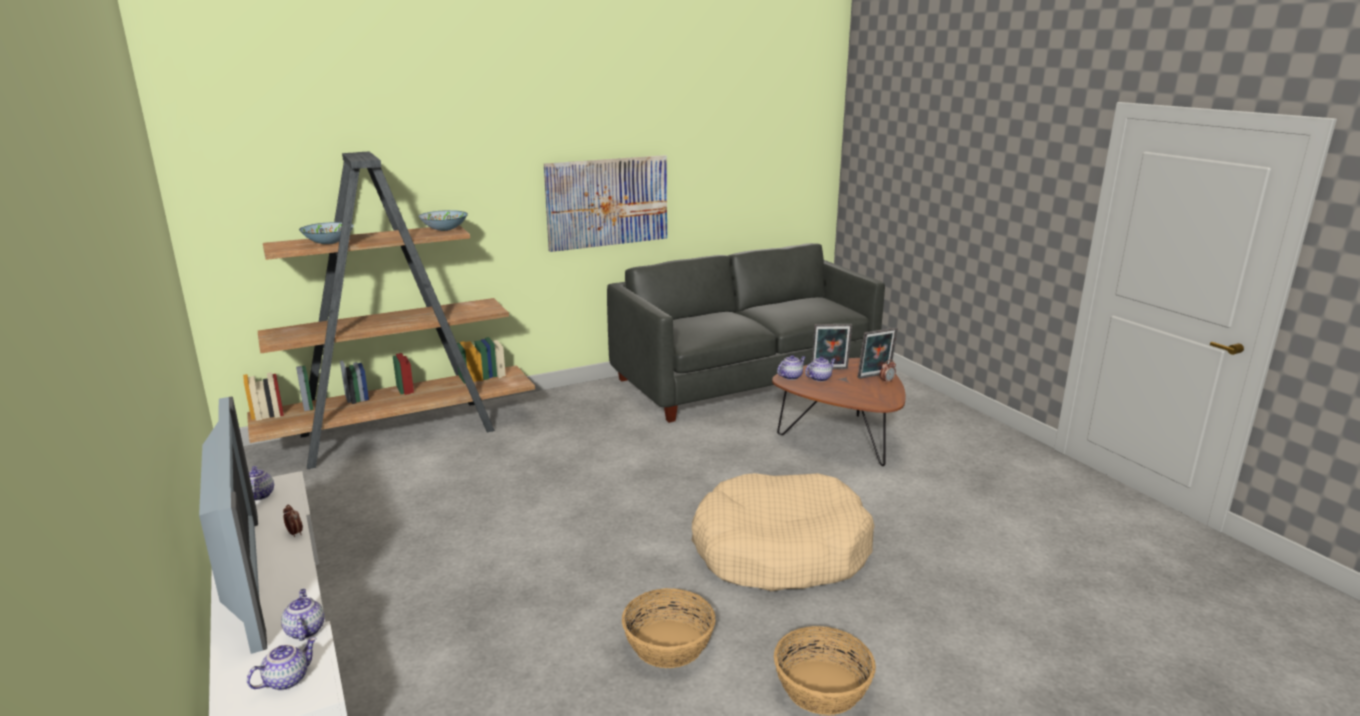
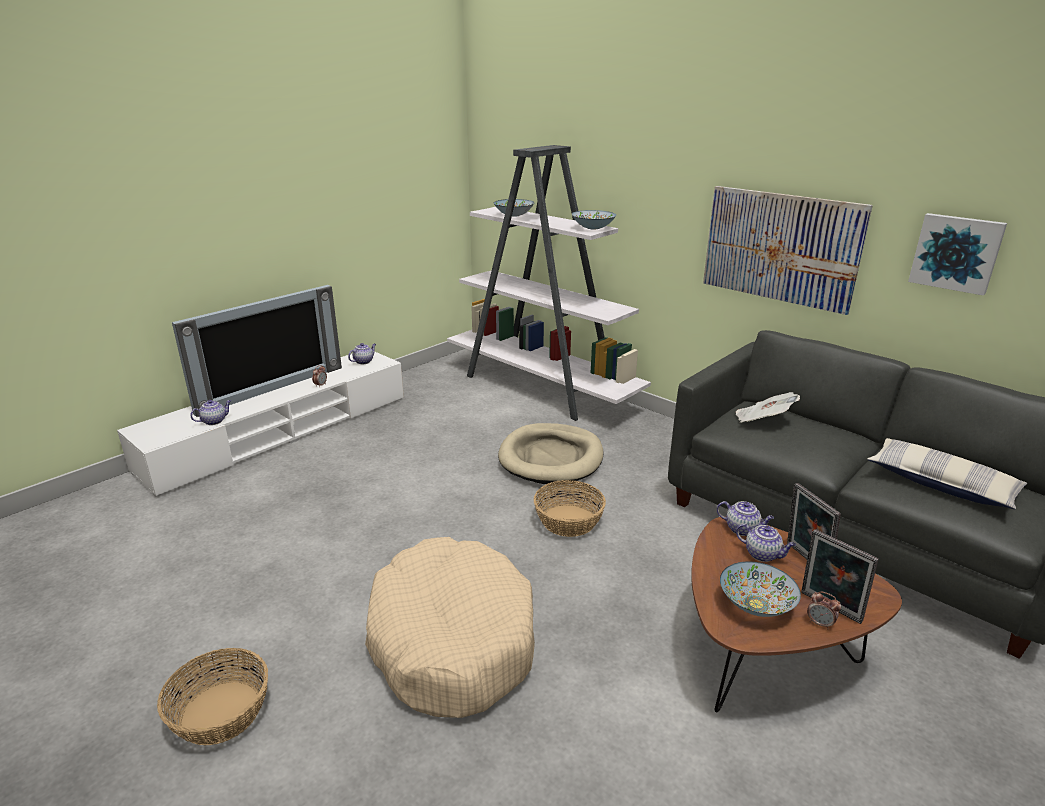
camera: 70 degrees right, 5 degrees up
brown bookcase [243,152,535,469] -> white bookcase [447,145,651,421]
teapot [247,637,317,690] -> none
basket [622,588,715,668] -> basket moved to [534,480,606,537]
none -> beige dog bed [498,423,603,484]
none -> bowl [720,561,801,617]
none -> newspaper [736,392,800,423]
none -> pillow [867,438,1027,509]
none -> picture [908,213,1007,296]

